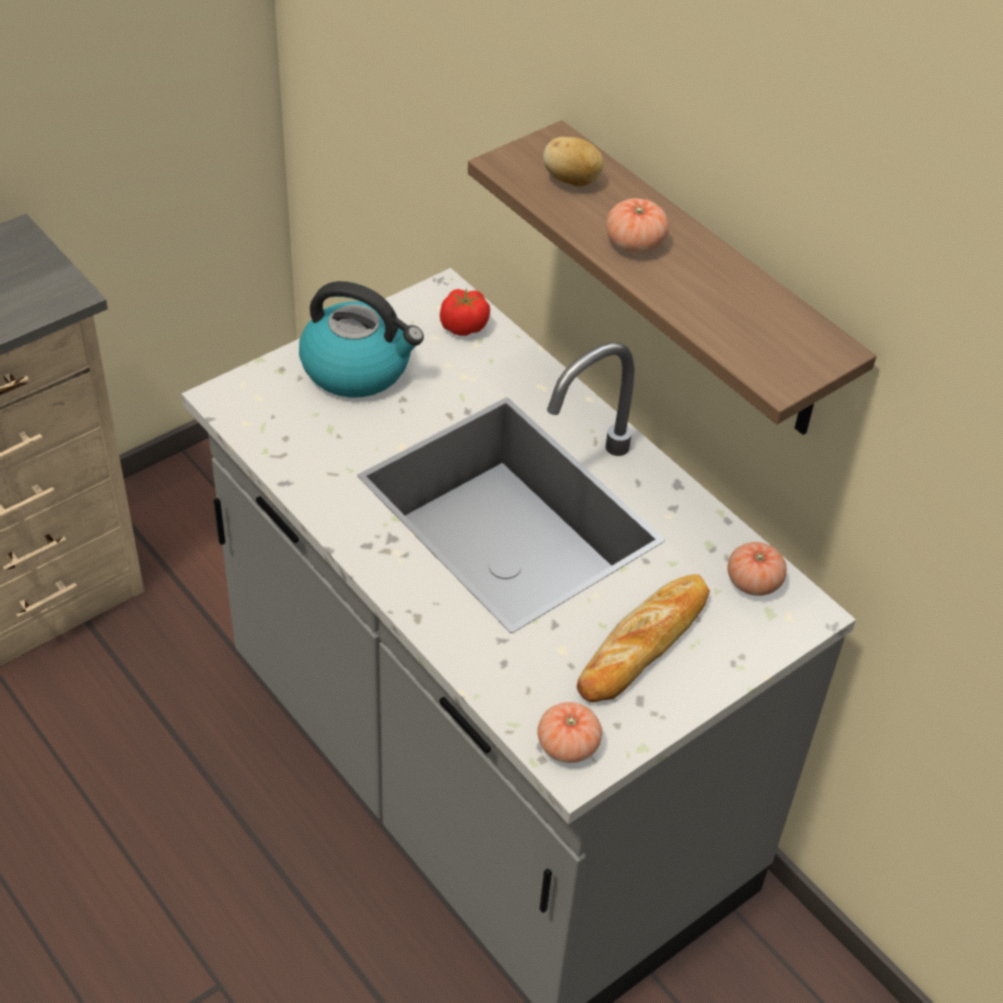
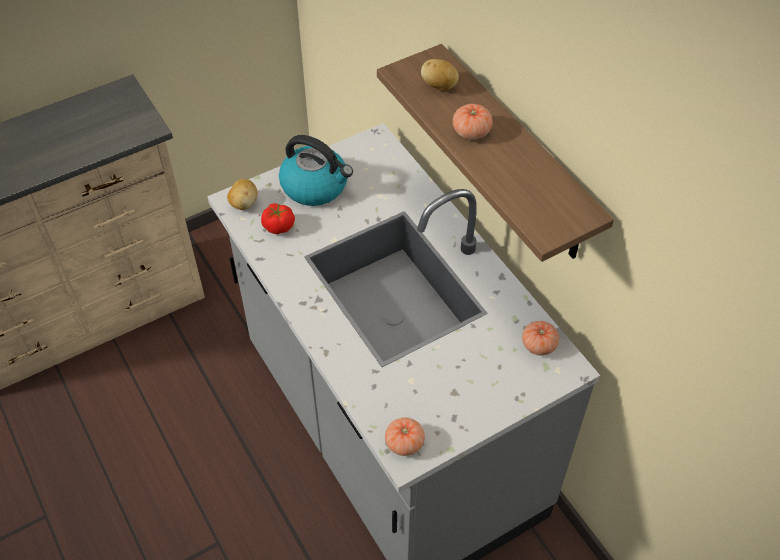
camera: 10 degrees right, 5 degrees up
tomato [440,289,490,336] -> tomato moved to [261,203,295,234]
bread [577,574,710,702] -> none
none -> potato [227,179,258,210]

